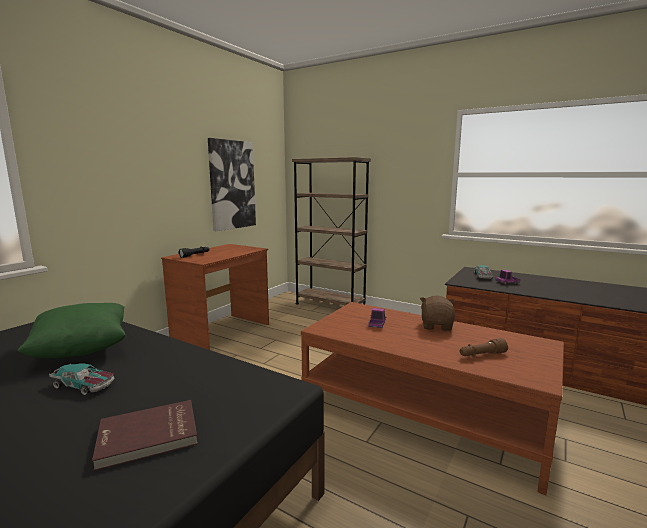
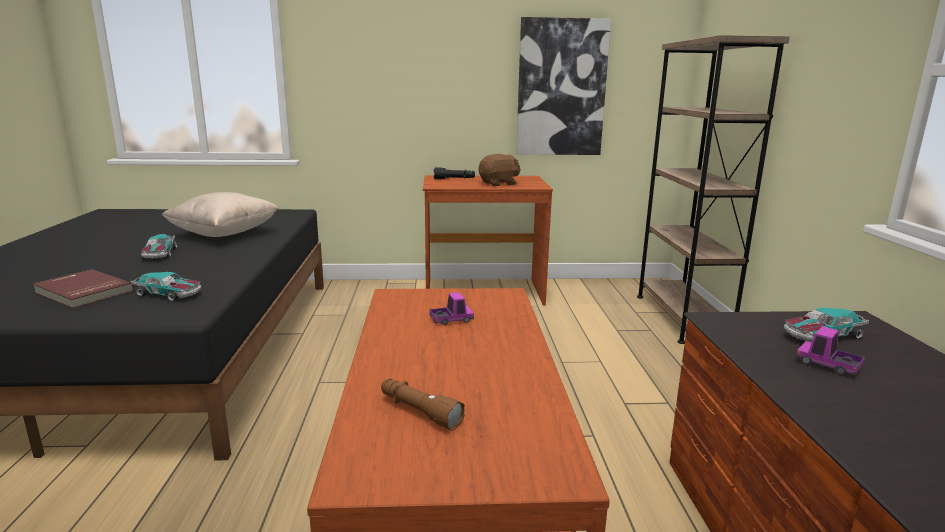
camera: 55 degrees right, 5 degrees up
green pillow [17,303,125,358] -> beige pillow [162,192,279,237]
brown plush toy [420,296,455,331] -> brown plush toy moved to [479,154,521,186]
none -> toy car [131,272,201,301]

